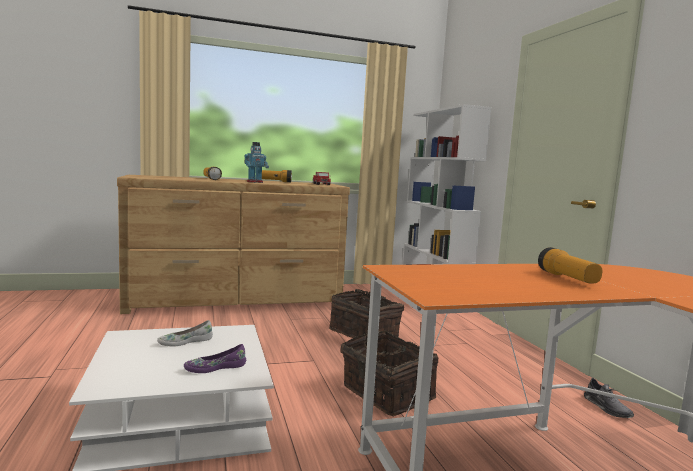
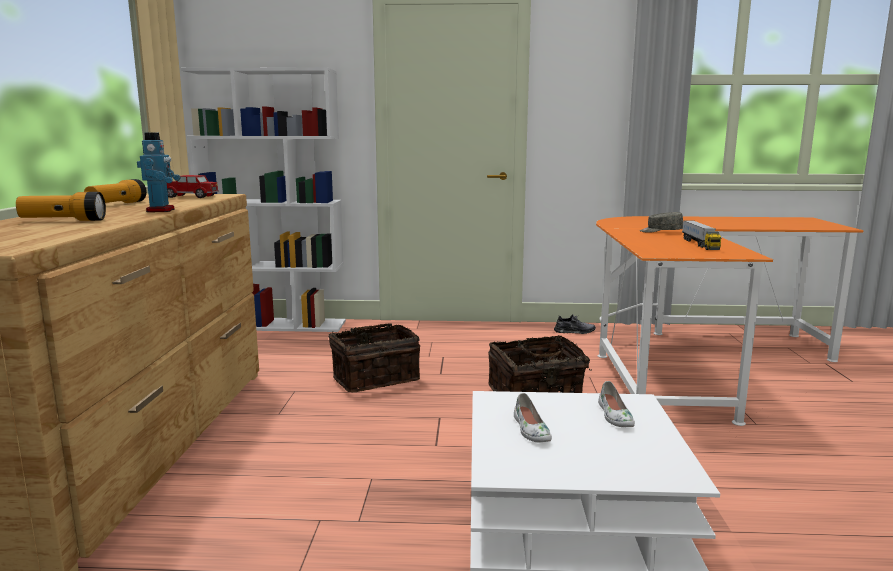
camera: 70 degrees left, 5 degrees up
purple shoe [184,344,246,373] -> white shoe [598,381,635,427]
flashlight [538,247,602,284] -> grey cap [640,212,683,233]
none -> toy truck [682,220,722,250]

